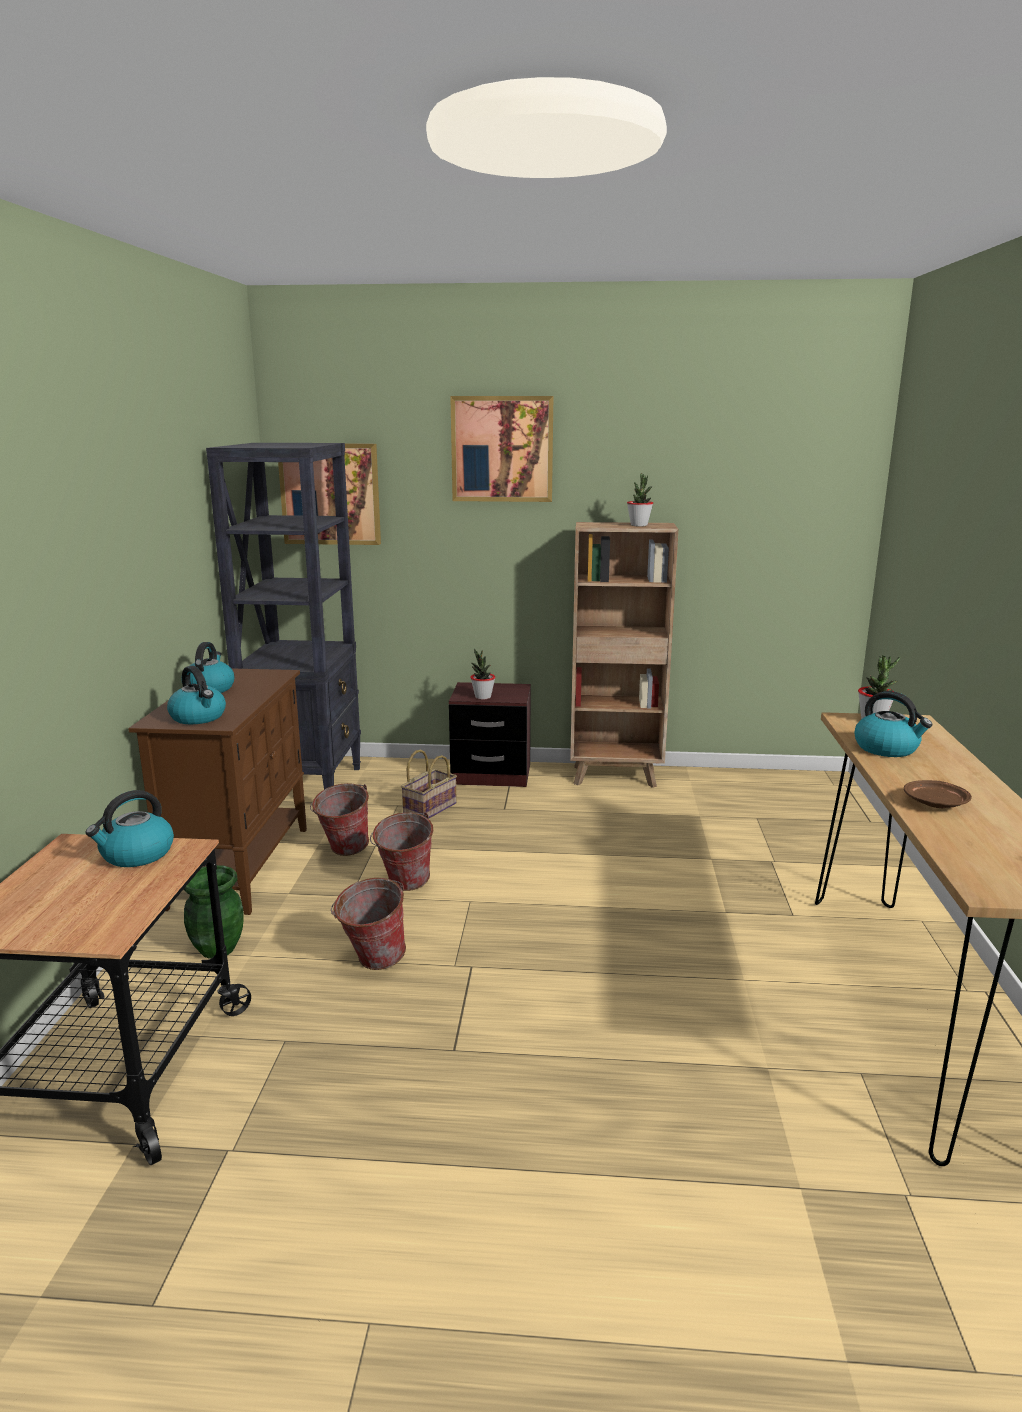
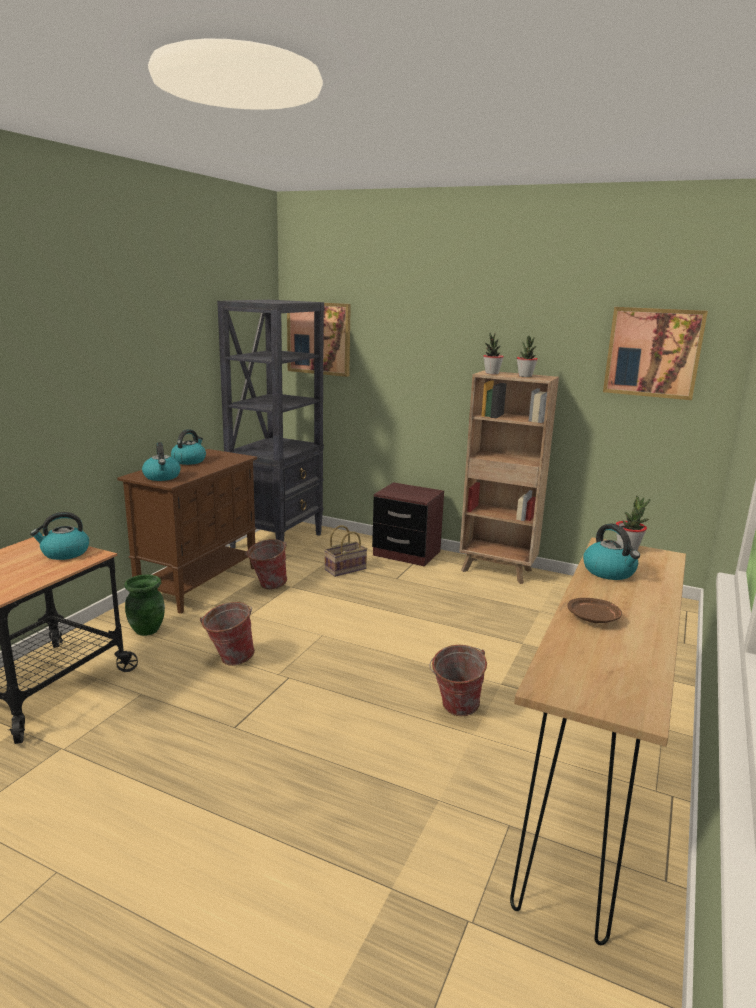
camera: 20 degrees right, 0 degrees up
bucket [370,812,433,891] -> bucket moved to [429,645,487,716]
picture [450,396,553,502] -> picture moved to [603,307,708,400]
potted plant [470,649,495,700] -> potted plant moved to [483,333,504,375]

